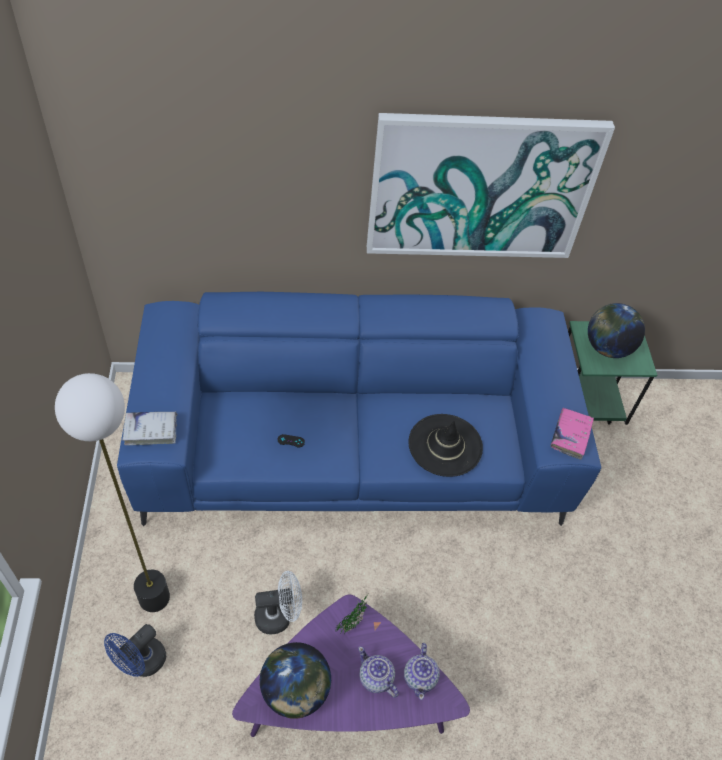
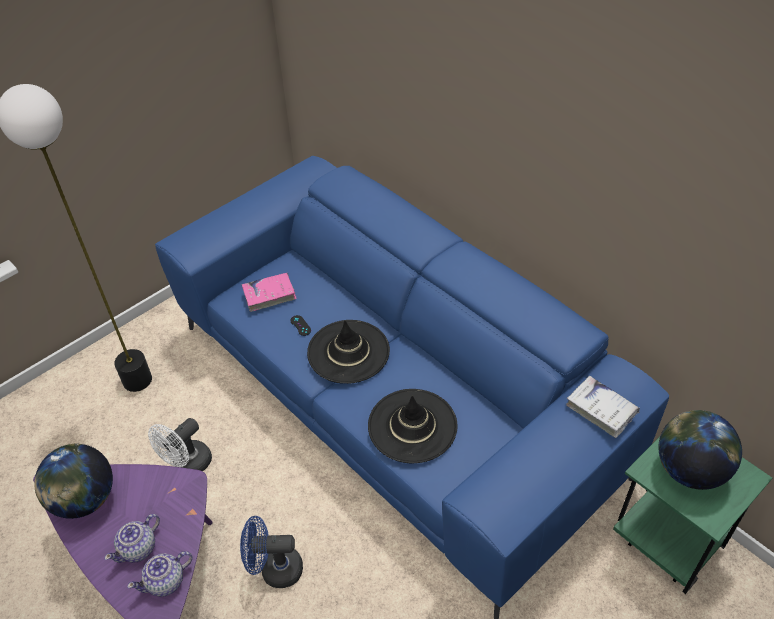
camera: 55 degrees right, 5 degrees down
blue fan [104,624,166,677] -> blue fan moved to [240,516,303,588]
white book [122,411,177,445] -> white book moved to [566,376,640,438]
white fan [254,571,302,634] -> white fan turned 90 degrees clockwise [148,418,212,471]
potted plant [335,595,367,636] -> none
teapot [358,646,399,698] -> teapot turned 150 degrees counterclockwise [105,514,160,563]
picture [367,113,615,258] -> none
pink book [550,408,594,460] -> pink book moved to [242,273,297,312]
none -> black hat [307,320,390,384]

